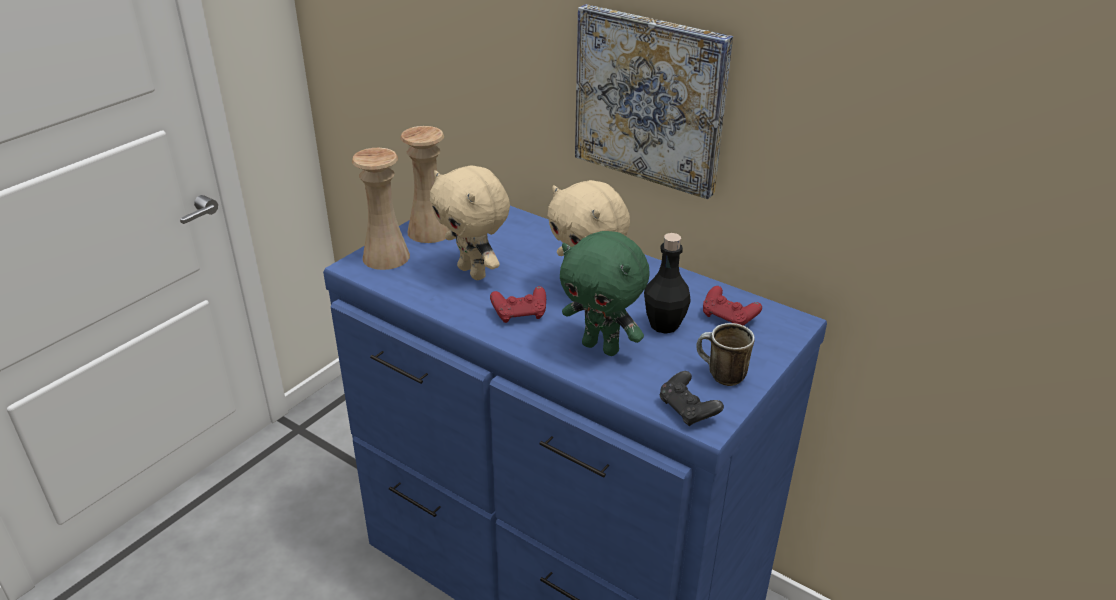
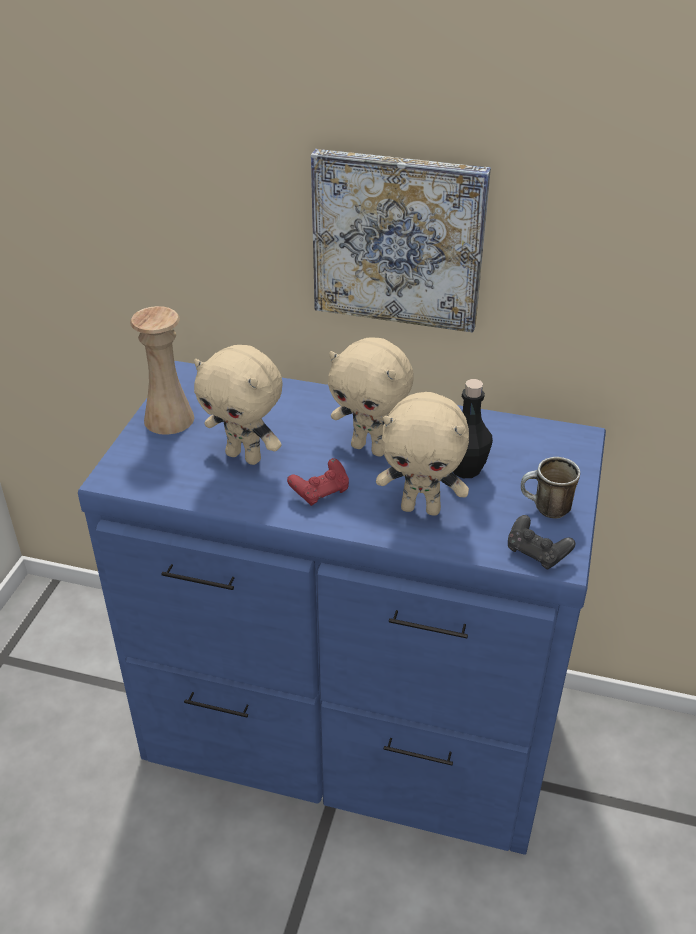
camera: 20 degrees left, 5 degrees up
beige vase [352,148,410,270] -> none
green plush toy [560,231,649,356] -> beige plush toy [376,392,469,516]
red game controller [703,286,762,326] -> none

